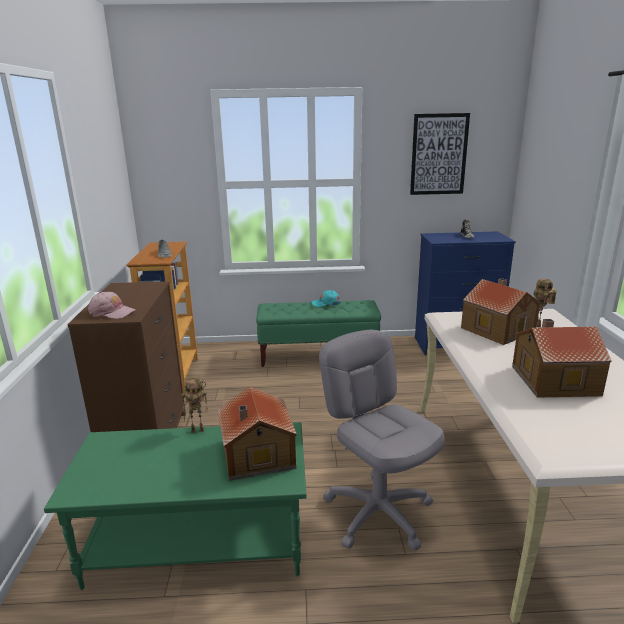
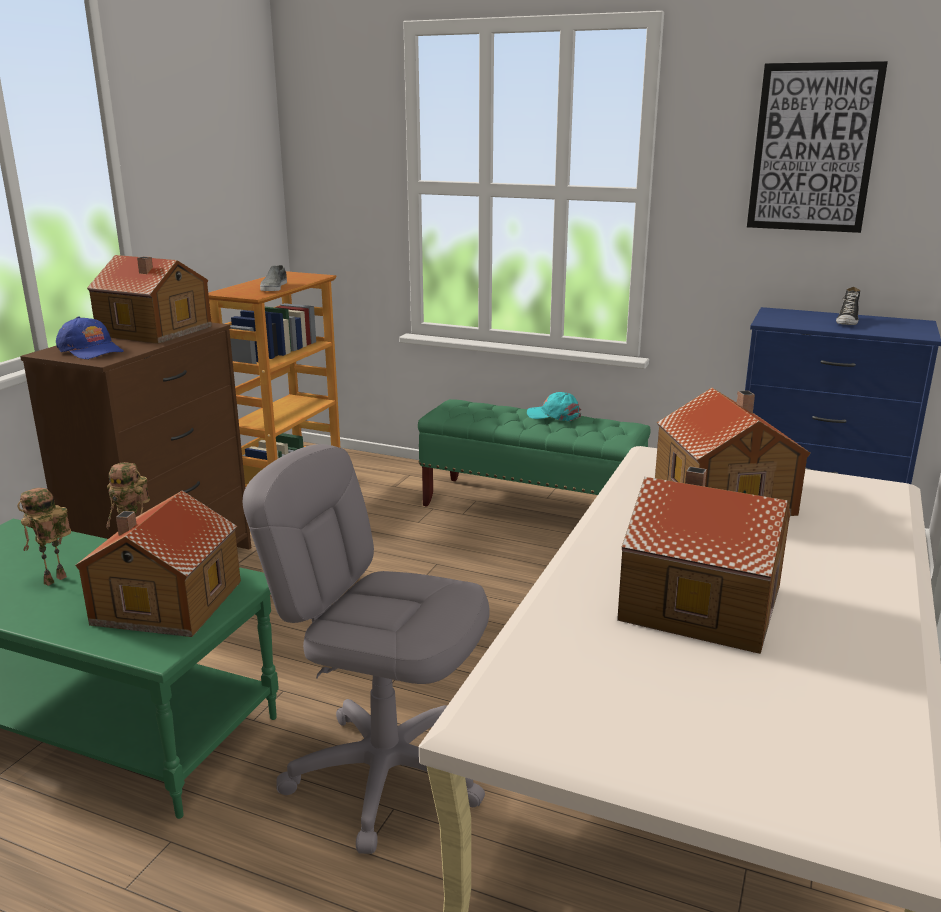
camera: 25 degrees right, 0 degrees up
pink cap [88,292,136,319] -> blue cap [56,317,124,359]
grey office chair [319,330,445,551] -> grey office chair turned 60 degrees counterclockwise [243,444,489,854]
toy robot [533,279,557,327] -> toy robot moved to [17,488,71,586]
none -> toy house [87,255,212,344]

